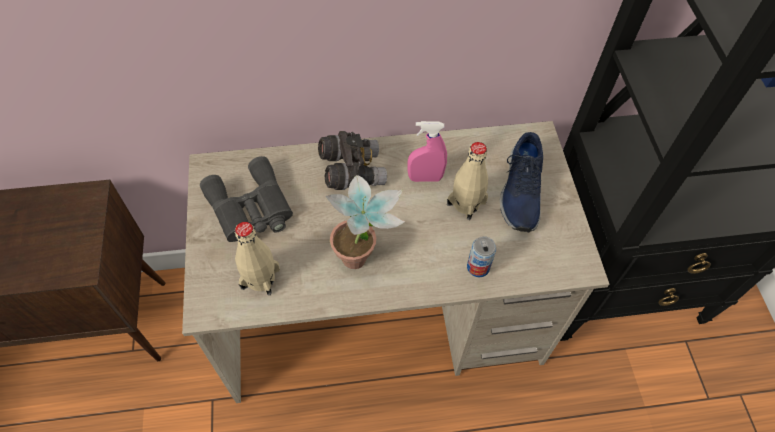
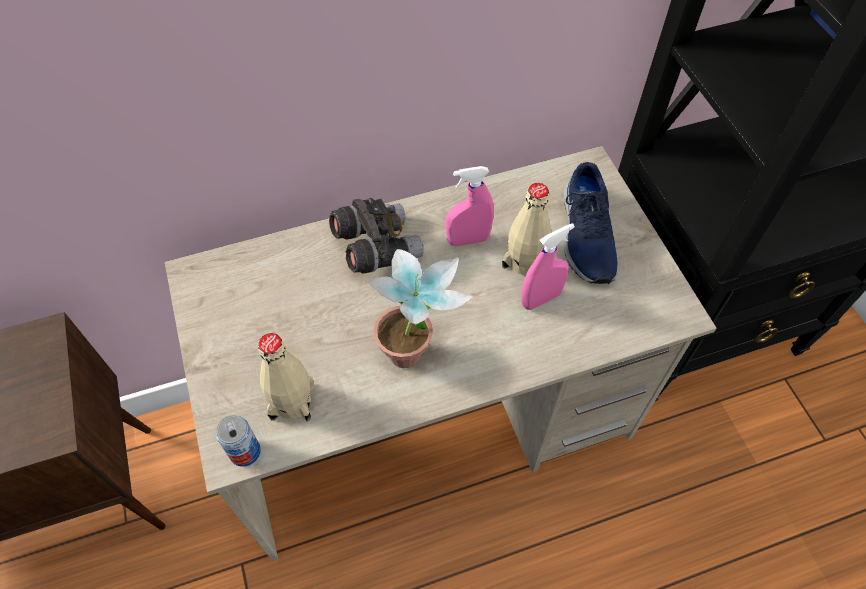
camera: 10 degrees left, 0 degrees up
grey binoculars [200,156,293,242] -> none
can [467,236,496,277] -> can moved to [216,415,261,467]
none -> pink spray bottle [521,223,575,310]

